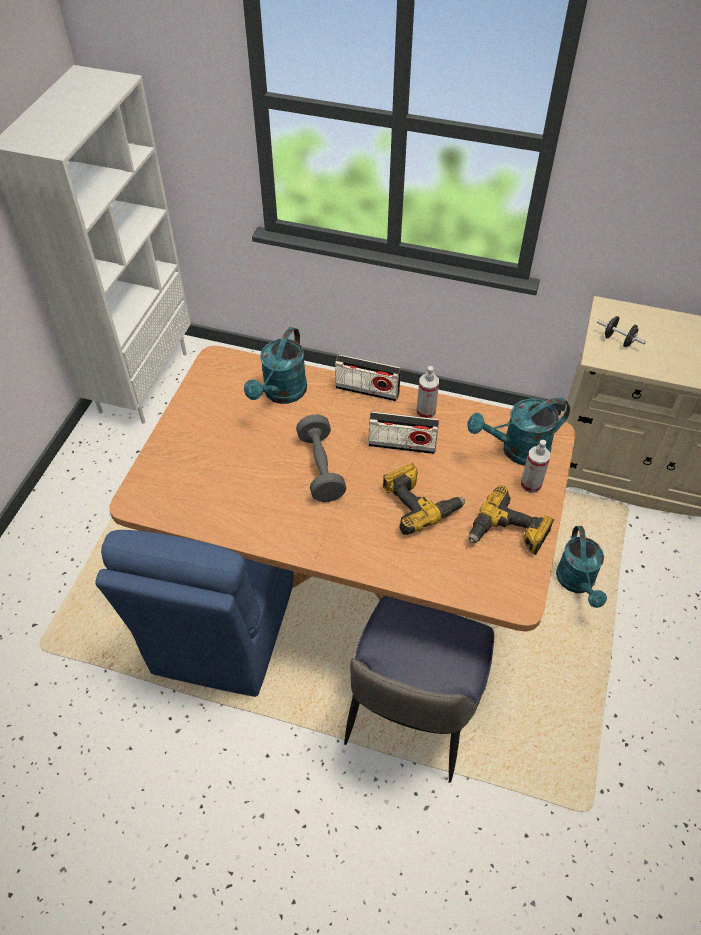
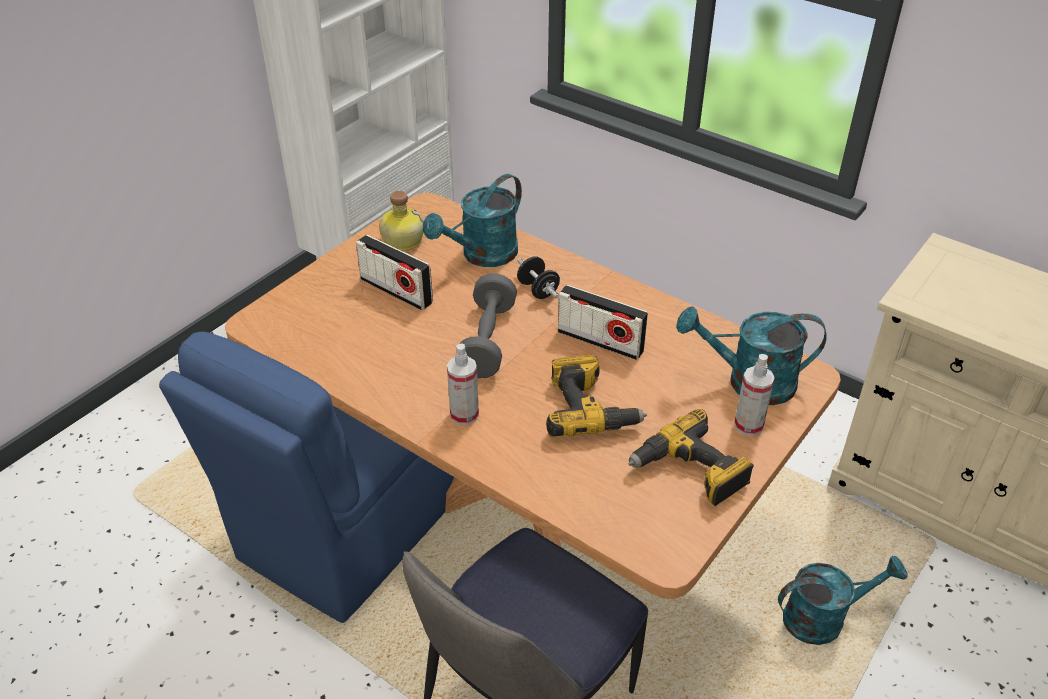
camera: 20 degrees right, 10 degrees down
radio [335,354,401,402] -> radio moved to [356,235,433,310]
spray bottle [417,366,439,418] -> spray bottle moved to [447,343,479,425]
turquoise watering can [556,526,607,608] -> turquoise watering can turned 120 degrees counterclockwise [778,555,907,645]
black dumbbell [597,316,646,347] -> black dumbbell moved to [517,256,560,299]
none -> bottle [379,191,424,251]

